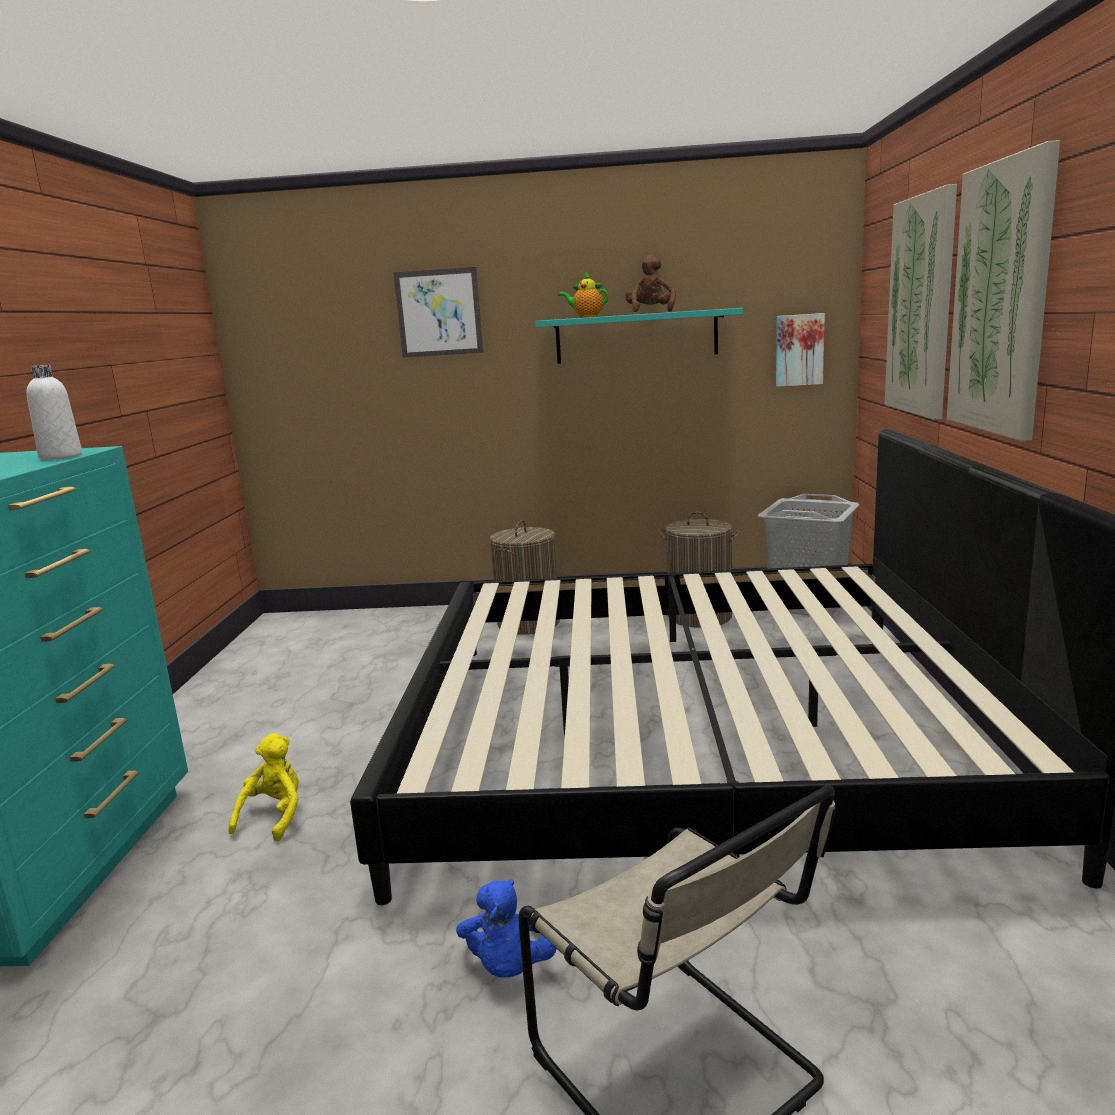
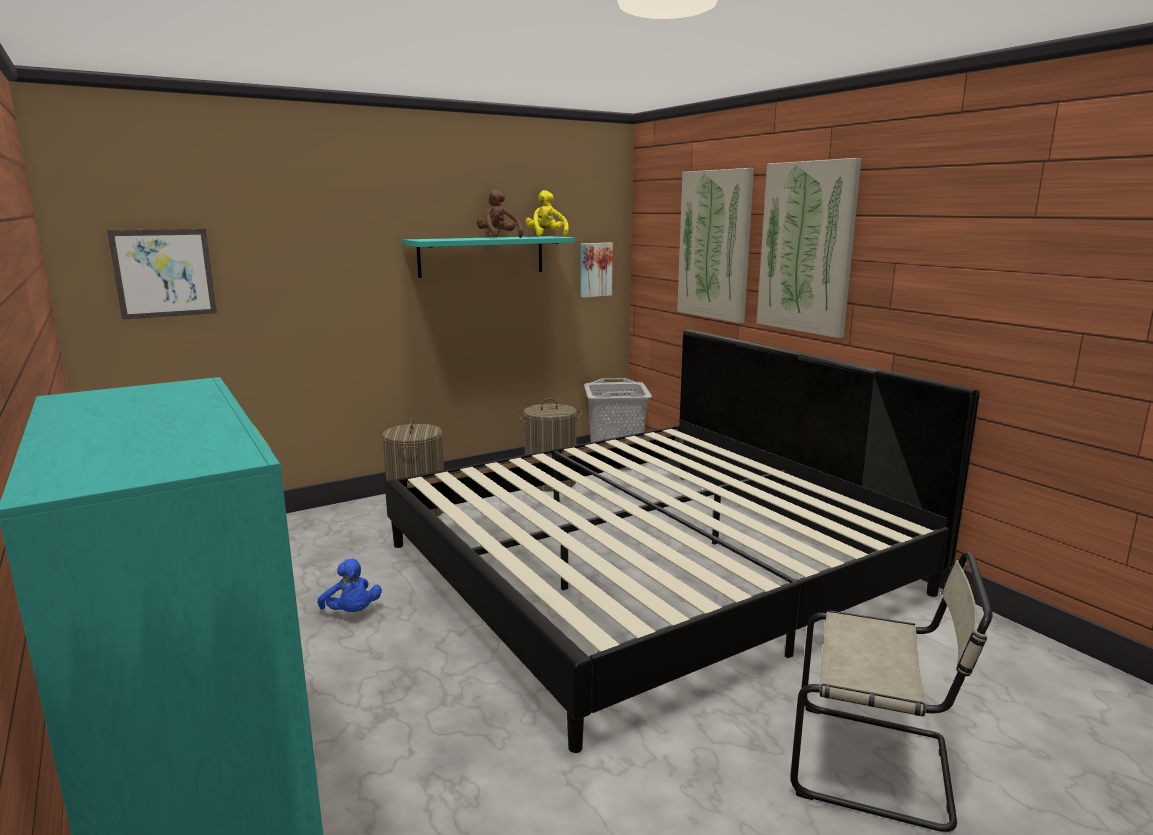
camera: 35 degrees left, 0 degrees up
white bottle [27,365,82,460] -> none
yellow plush toy [228,733,299,841] -> yellow plush toy moved to [525,190,569,237]
picture [393,267,483,358] -> picture moved to [107,229,217,320]
blue plush toy [456,879,557,978] -> blue plush toy moved to [317,559,382,612]
teapot [558,273,608,318] -> none

